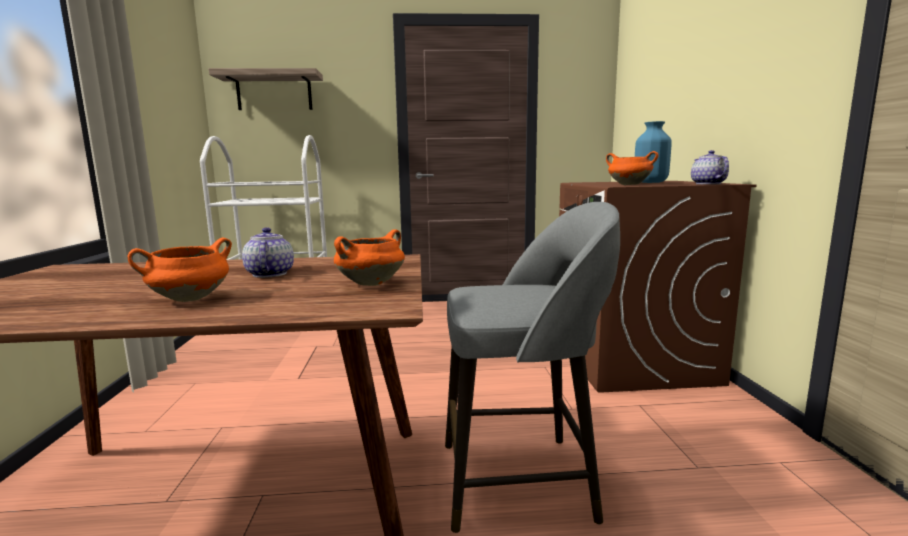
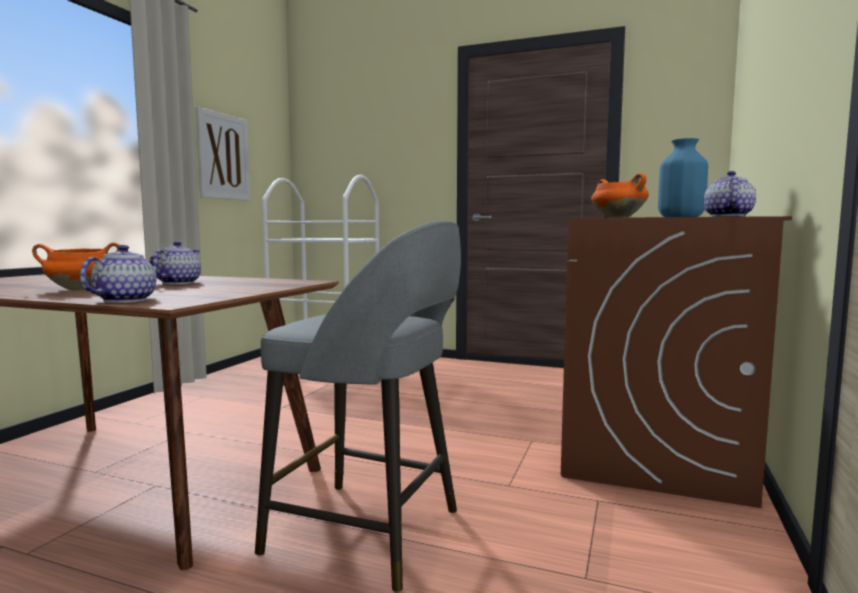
camera: 25 degrees right, 5 degrees down
shelf [209,68,323,110] -> none
orange cooking pot [334,229,405,286] -> none
none -> teapot [80,245,161,303]
none -> picture [195,107,250,201]

